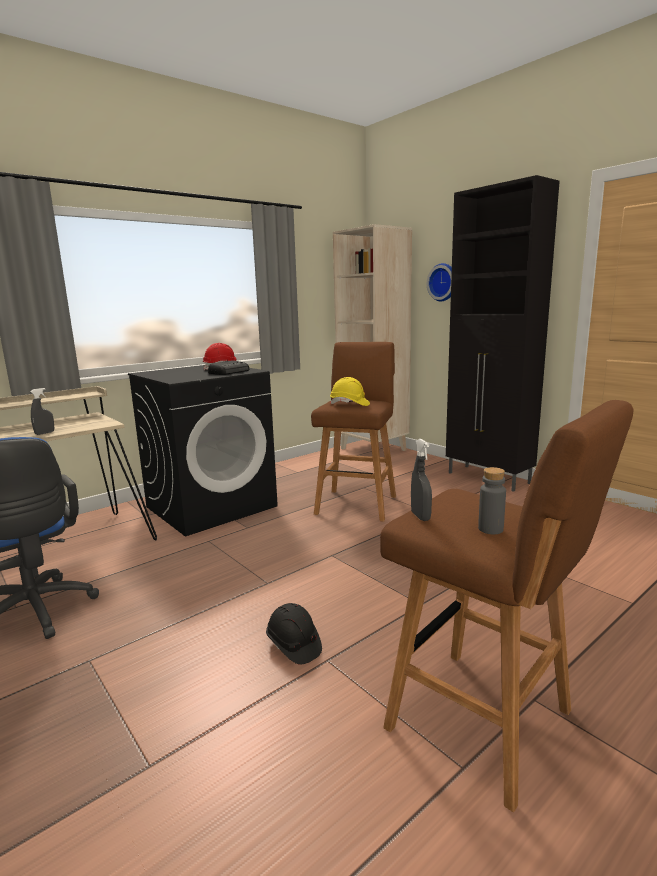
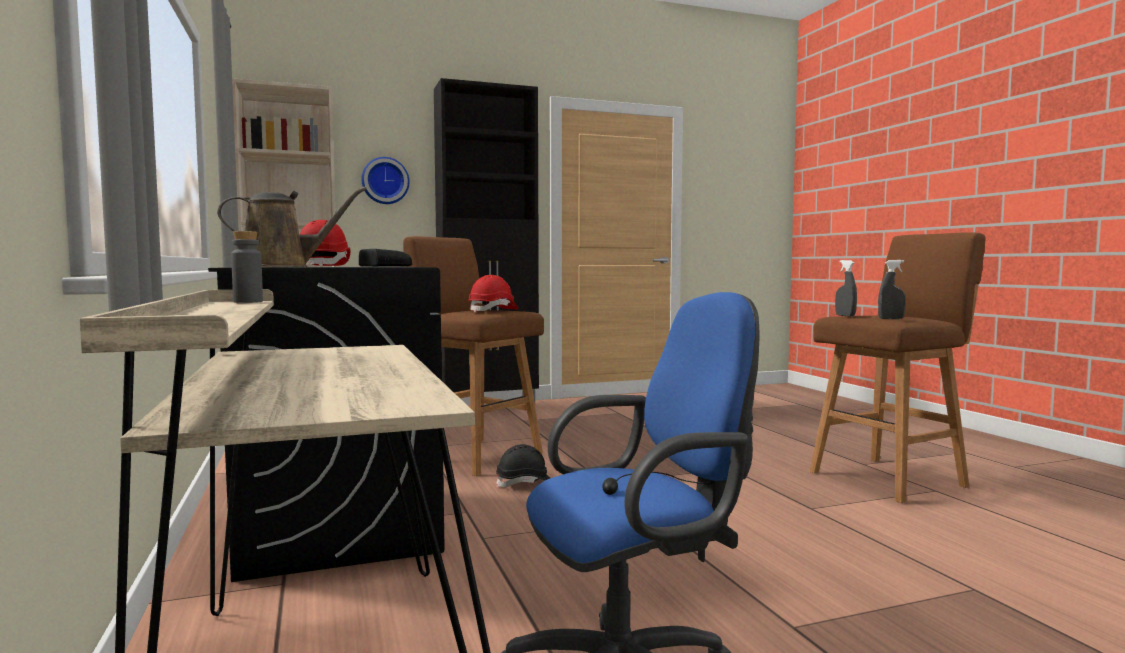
camera: 70 degrees left, 10 degrees down
grey spray bottle [30,388,54,435] -> grey spray bottle moved to [835,260,857,317]
black hard hat [266,603,322,665] -> black hard hat moved to [496,444,550,487]
yellow hard hat [330,377,370,406] -> red hard hat [468,275,519,313]
grey bottle [478,467,506,534] -> grey bottle moved to [231,231,263,303]
none -> brown watering can [217,187,367,267]

